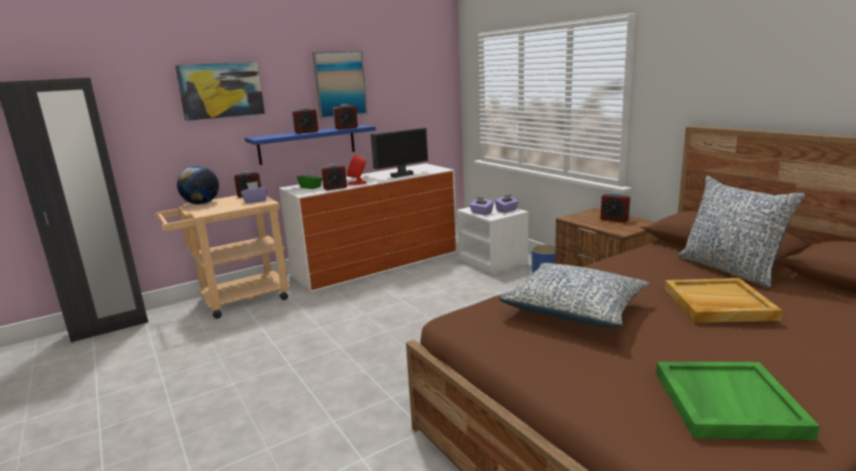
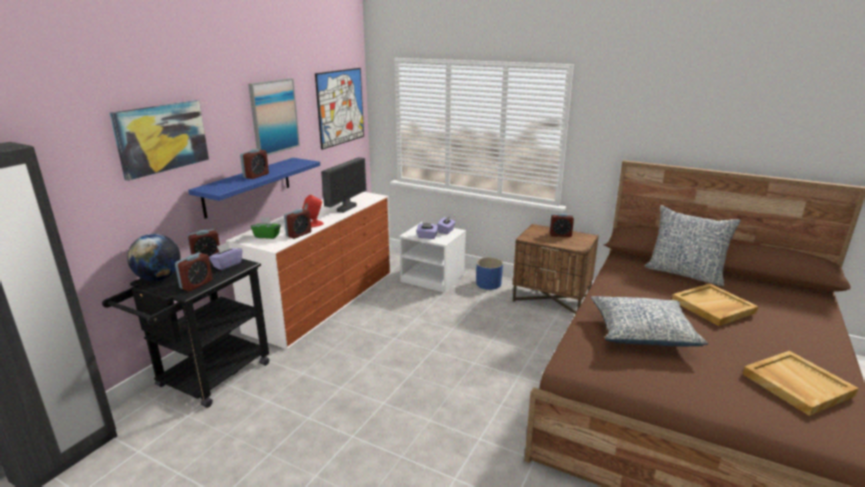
camera: 30 degrees left, 5 degrees up
beige cart [155,195,291,319] -> black cart [102,259,270,408]
alarm clock [333,104,358,130] -> alarm clock moved to [175,253,213,291]
green tray [656,362,820,440] -> beige tray [743,351,859,416]
none -> picture [315,68,364,150]

